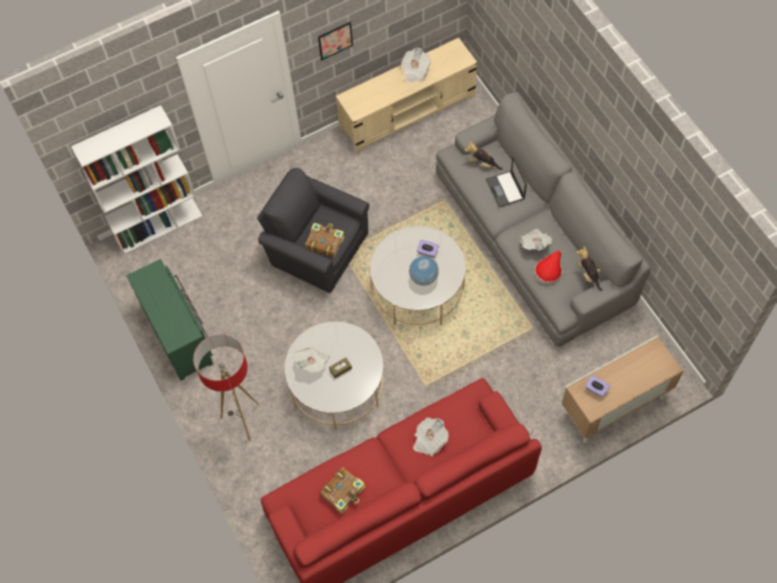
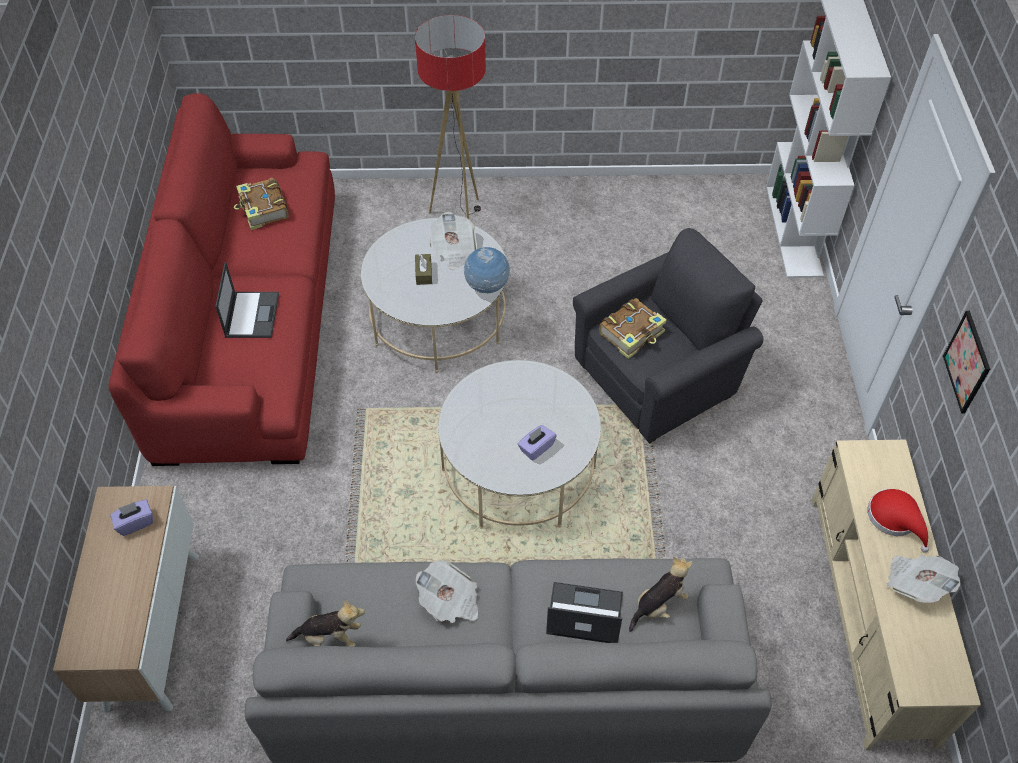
camera: 115 degrees right, 10 degrees down
green dresser [127,259,213,381] -> none
globe [408,256,439,286] -> globe moved to [463,247,510,293]
newspaper [413,417,449,457] -> laptop [215,261,279,338]
red hat [535,251,562,284] -> red hat moved to [867,489,929,553]

